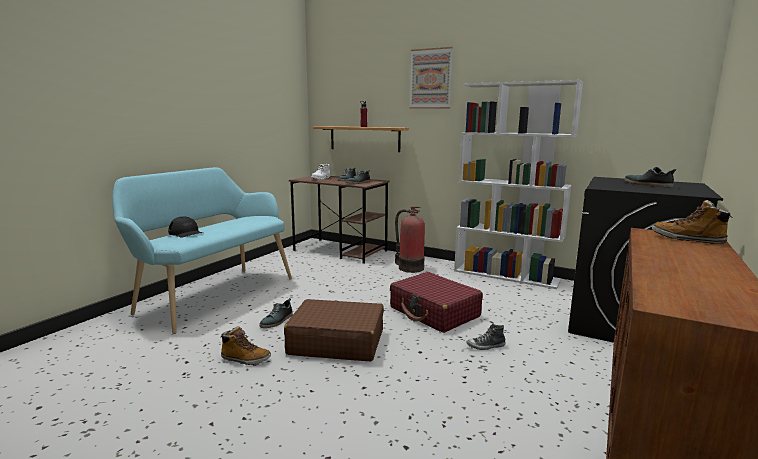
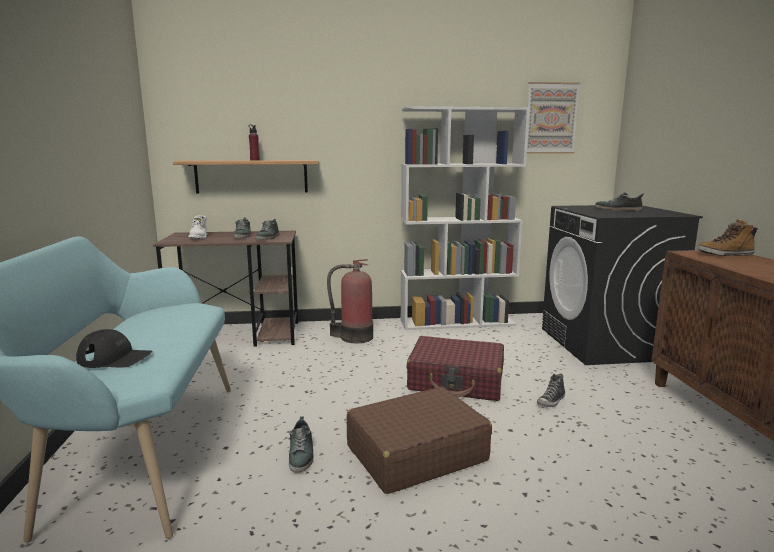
camera: 35 degrees left, 0 degrees up
boot [220,326,271,365] -> none
picture [409,47,453,109] -> picture moved to [527,82,580,153]

